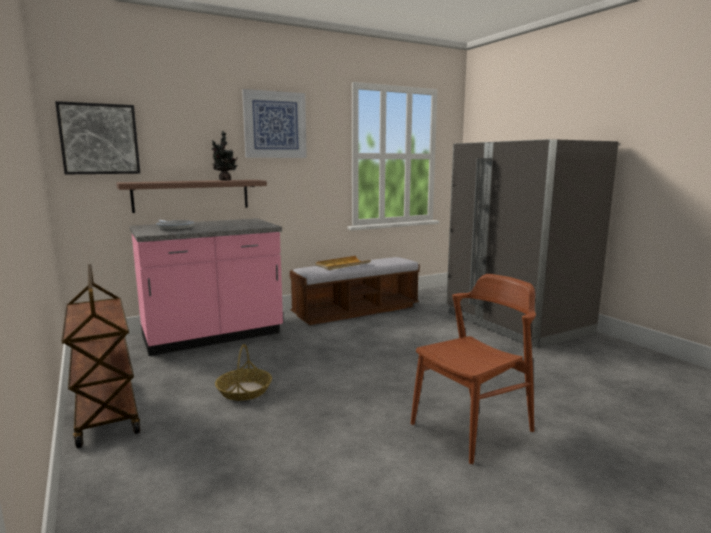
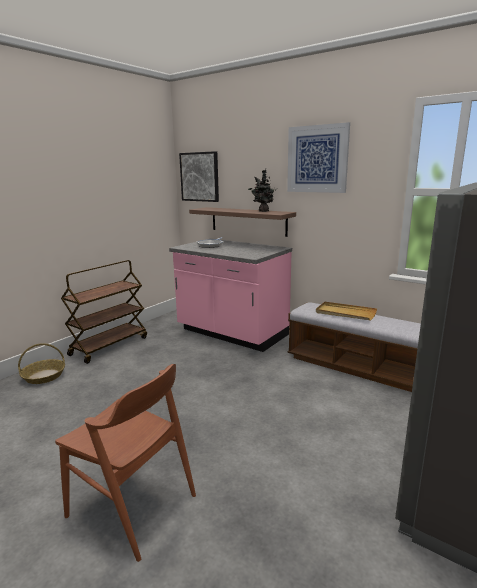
camera: 65 degrees right, 5 degrees up
basket [215,344,272,401] -> basket moved to [18,343,65,384]

